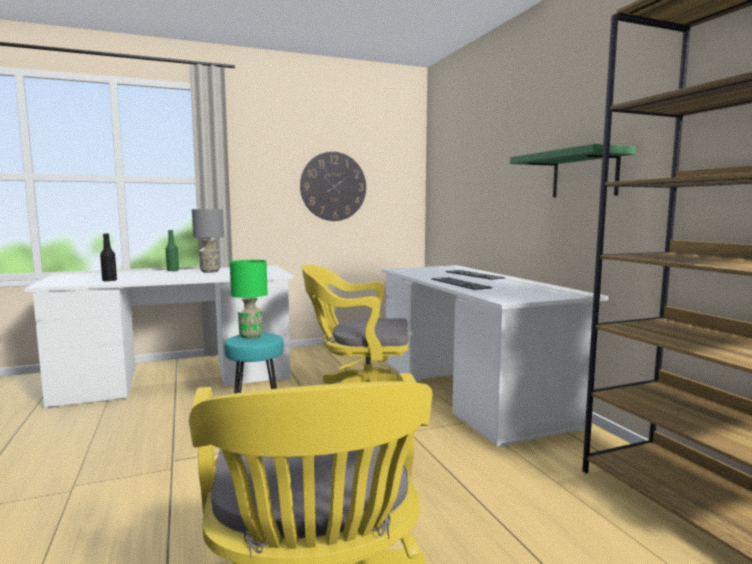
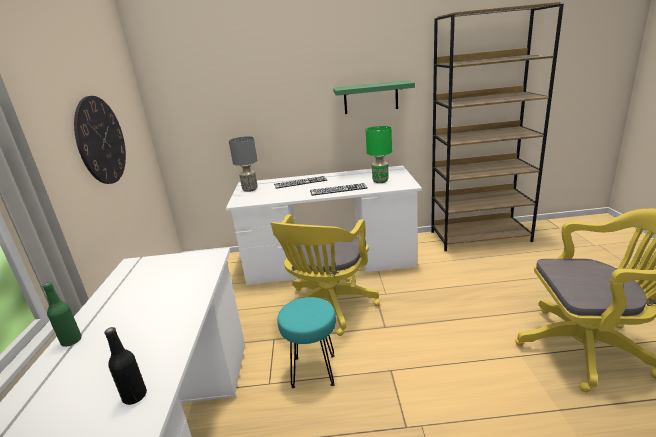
camera: 70 degrees left, 15 degrees up
grey table lamp [192,209,224,273] -> grey table lamp moved to [229,136,258,192]
green table lamp [230,260,268,339] -> green table lamp moved to [366,126,392,183]

